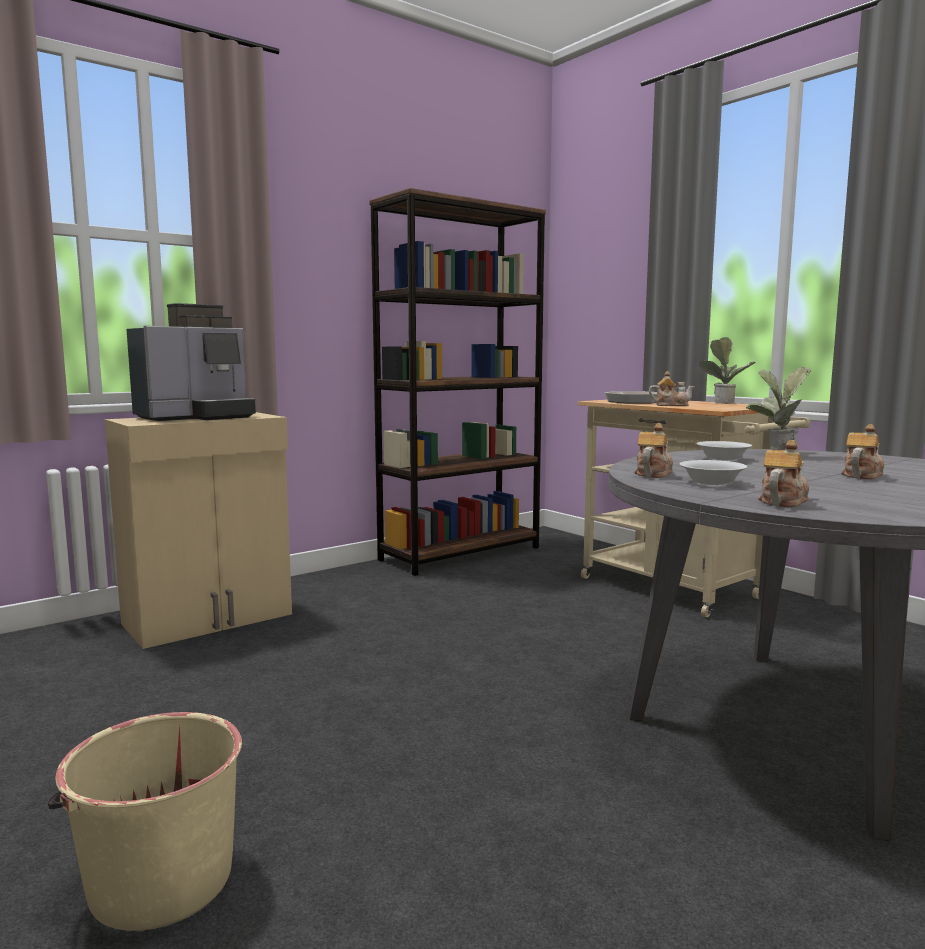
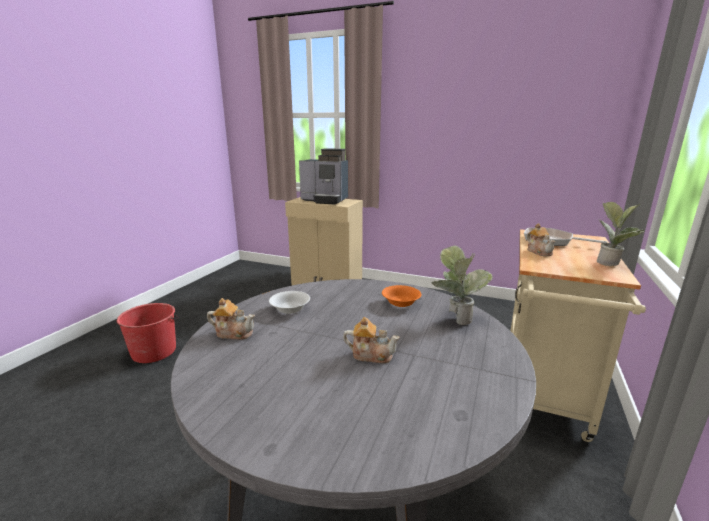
camera: 60 degrees right, 10 degrees up
beige bucket [48,712,242,931] -> red bucket [117,303,179,363]
brown bookcase [369,188,546,576] -> none
teapot [634,423,673,478] -> none
white bowl [697,441,752,461] -> orange bowl [382,285,421,307]

